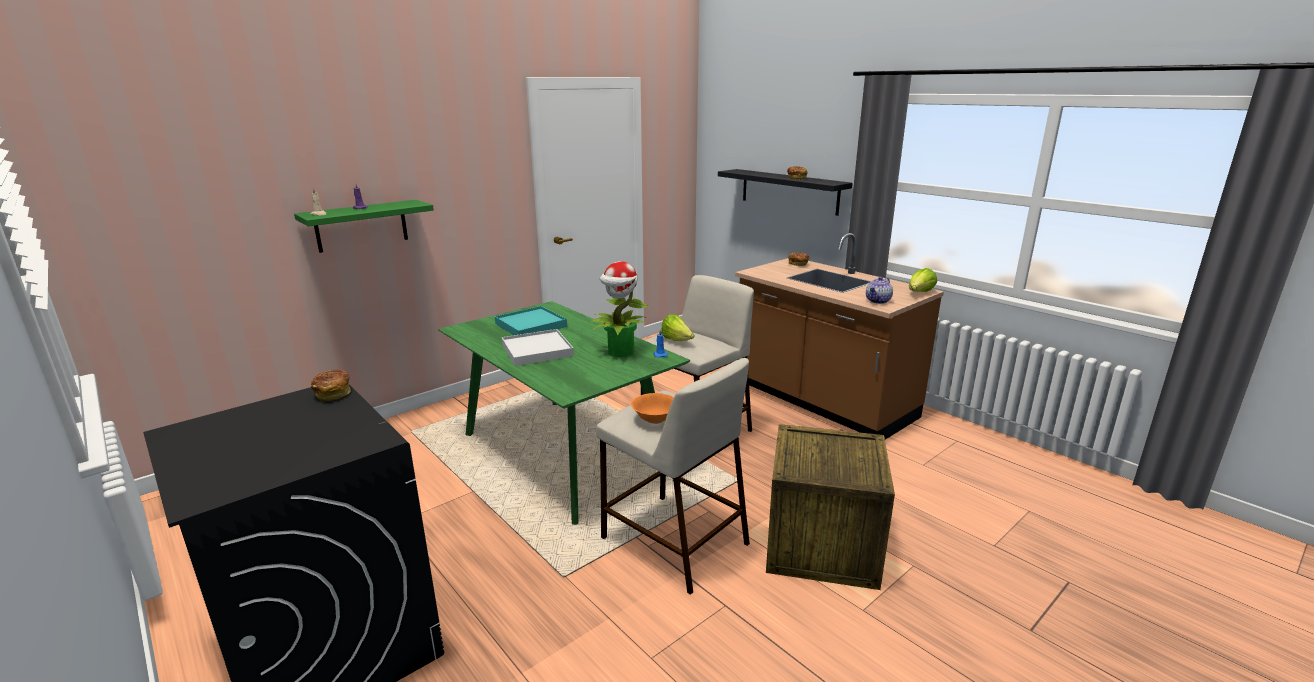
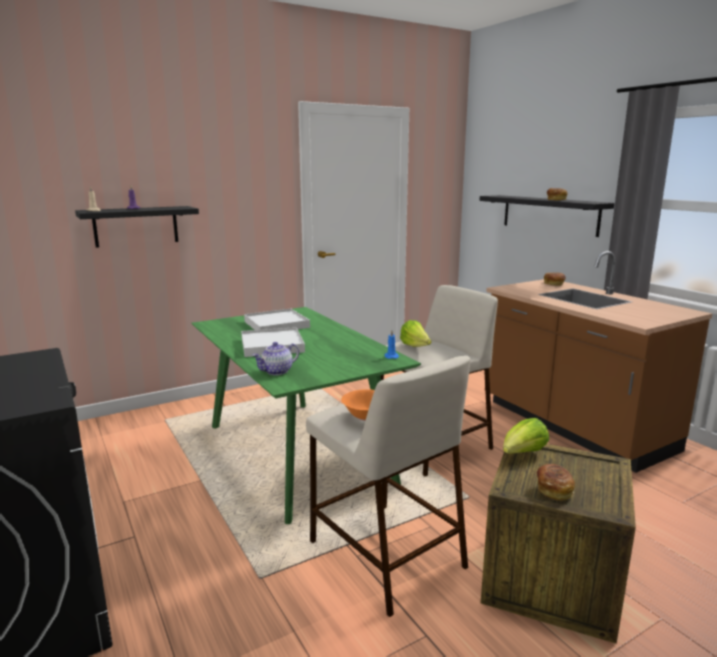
camera: 10 degrees right, 5 degrees down
green shelf [294,200,434,253] -> black shelf [75,206,199,248]
bread [311,369,351,401] -> bread moved to [537,464,575,501]
turquoise tray [495,306,567,335] -> white tray [244,309,310,330]
potted plant [589,261,649,357] -> none
teapot [866,277,893,304] -> teapot moved to [252,342,299,375]
lettuce [909,268,937,292] -> lettuce moved to [503,418,549,453]

